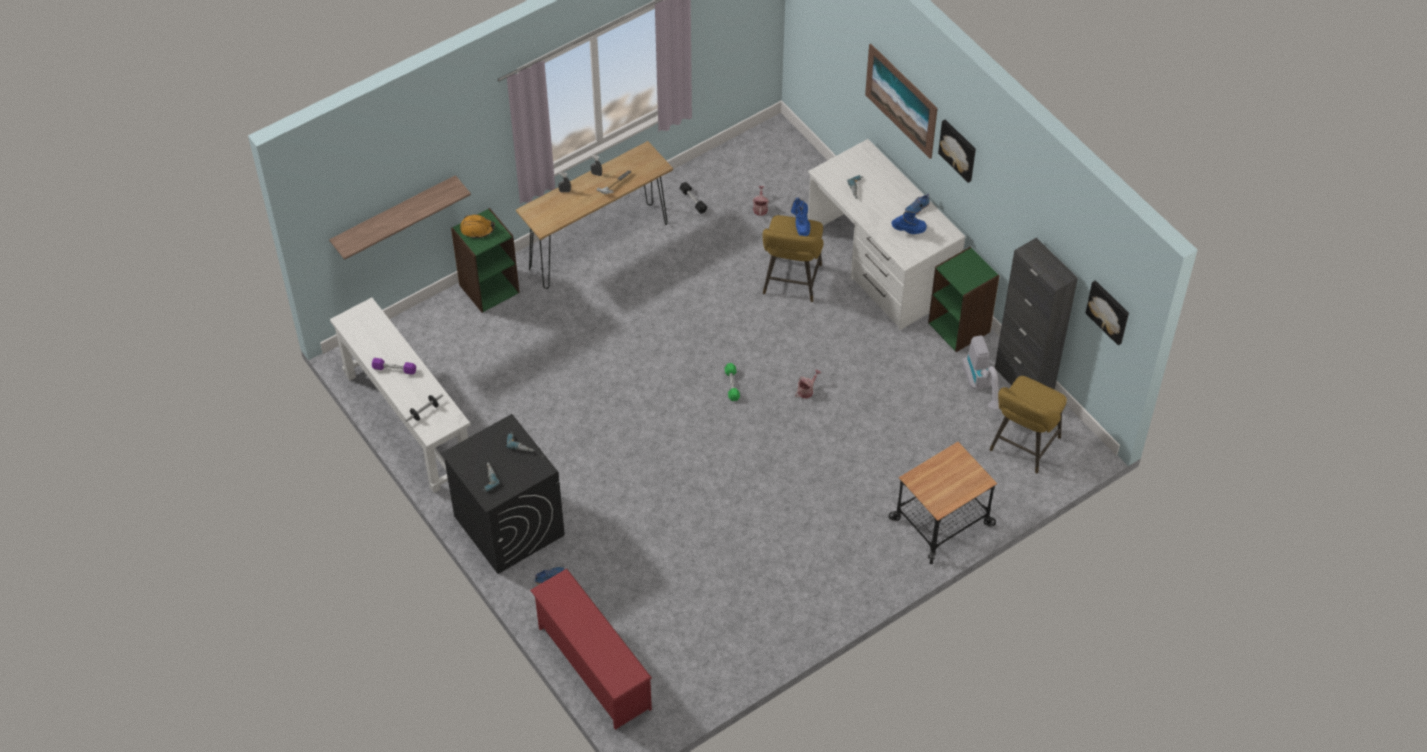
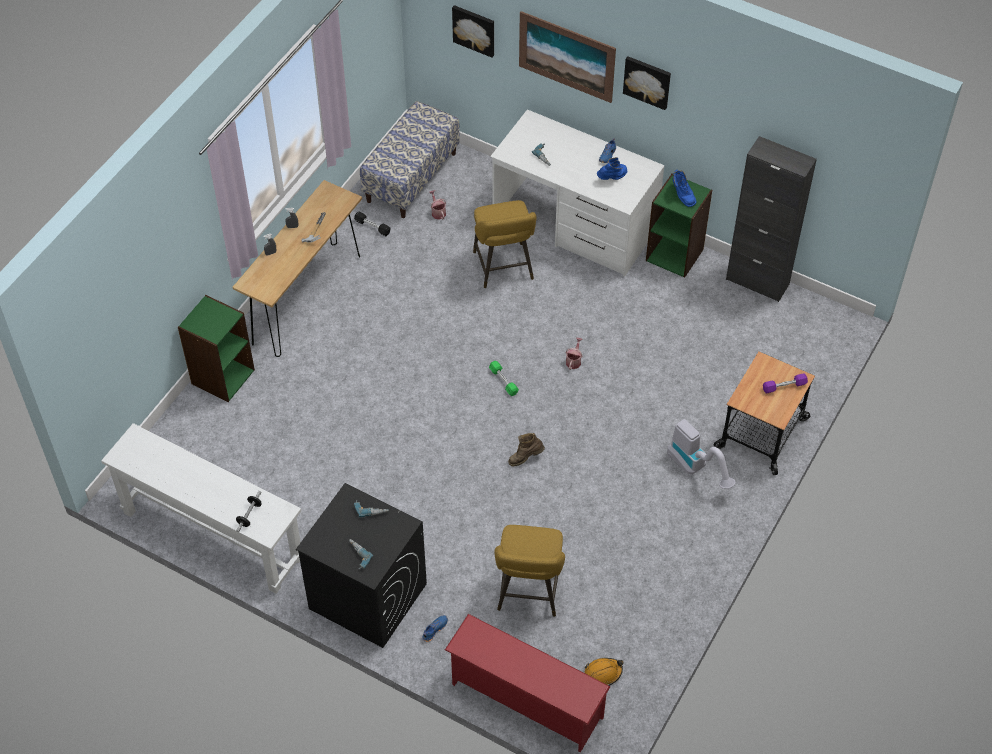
camera: 25 degrees left, 0 degrees up
shelf [329,175,471,260] -> none
purple dumbbell [372,358,416,375] -> purple dumbbell moved to [763,373,808,394]
orange hard hat [460,215,495,239] -> orange hard hat moved to [584,658,624,686]
blue boot [791,197,810,236] -> blue boot moved to [673,170,697,207]
vacuum cleaner [962,335,999,409] -> vacuum cleaner moved to [667,419,736,489]
yellow stool [989,376,1067,474] -> yellow stool moved to [495,525,565,617]
picture [1085,280,1129,345] -> picture moved to [452,5,494,57]
none -> bench [360,101,460,218]
none -> brown boot [508,433,545,466]

